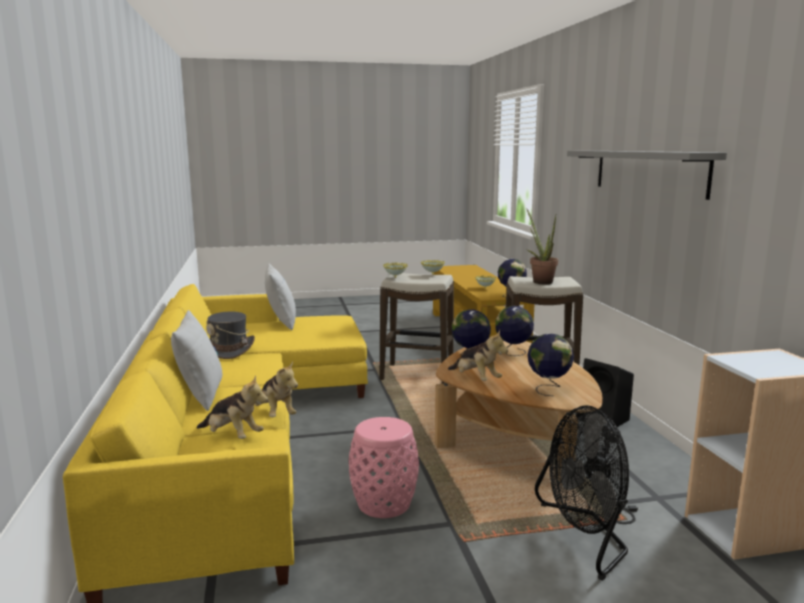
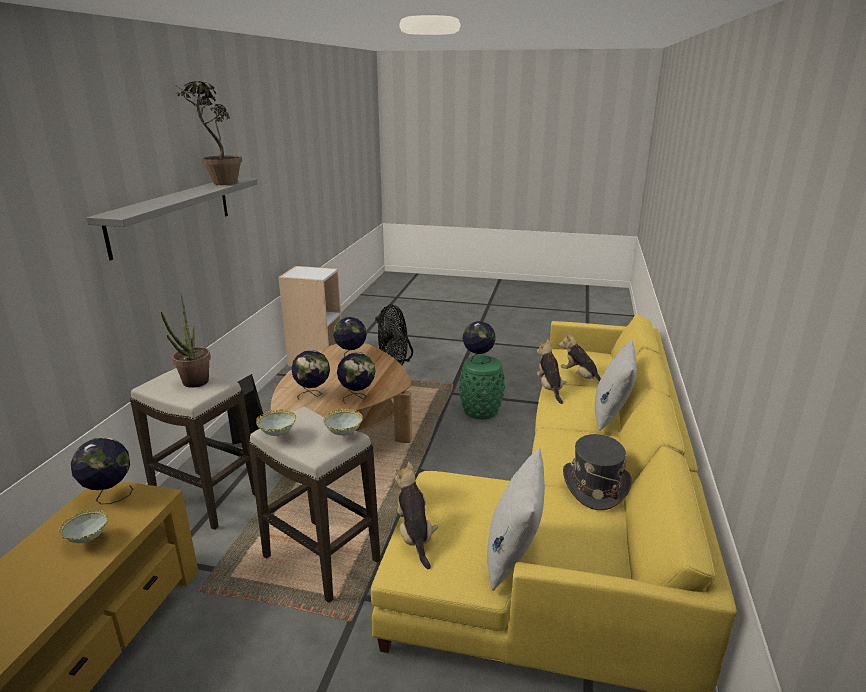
camera: 155 degrees left, 10 degrees up
pink stool [349,417,419,518] -> green stool [459,356,505,419]
plush toy [448,330,508,381] -> plush toy moved to [395,462,438,569]
none -> potted plant [171,81,242,185]
none -> globe [463,321,496,364]

